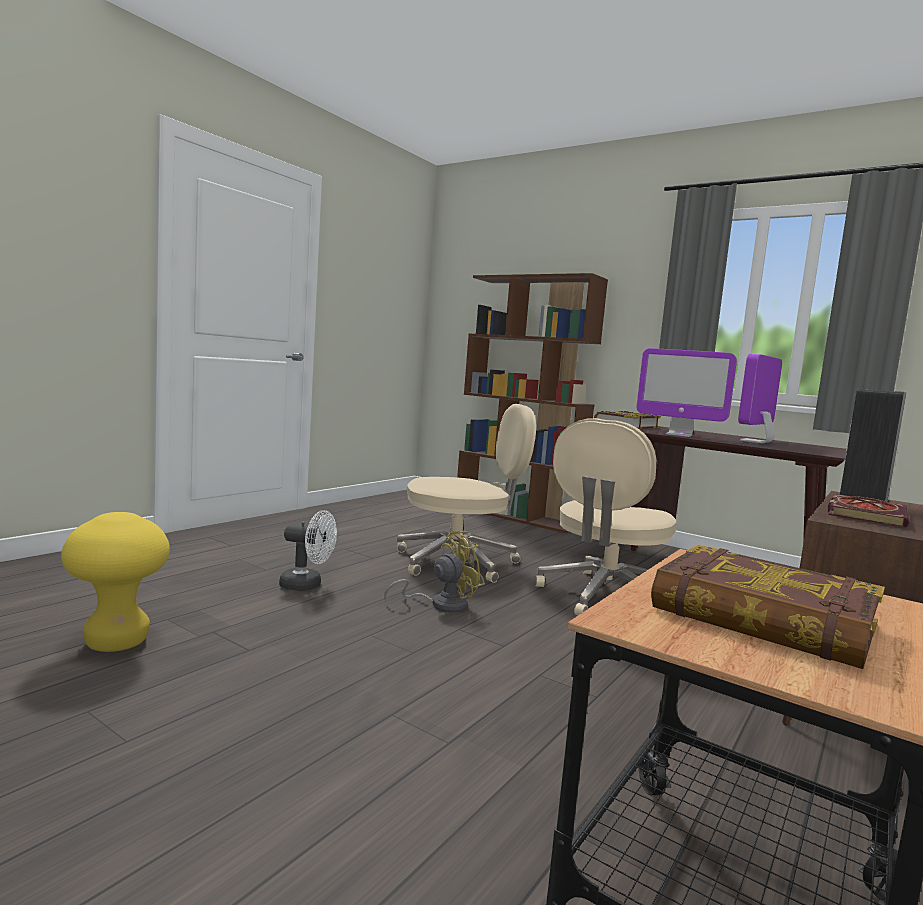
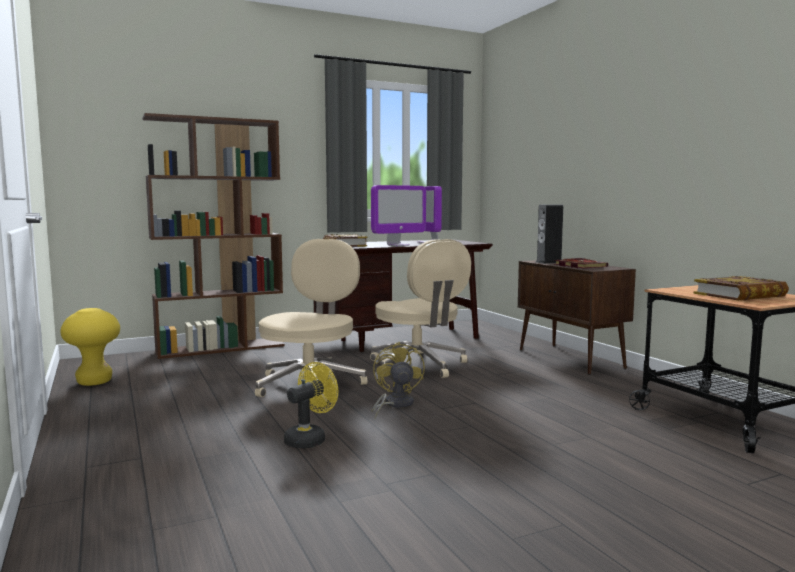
camera: 60 degrees left, 0 degrees up
yellow stool [61,512,170,652] -> yellow stool moved to [60,308,120,386]
white fan [279,510,337,591] -> yellow fan [284,362,338,449]

